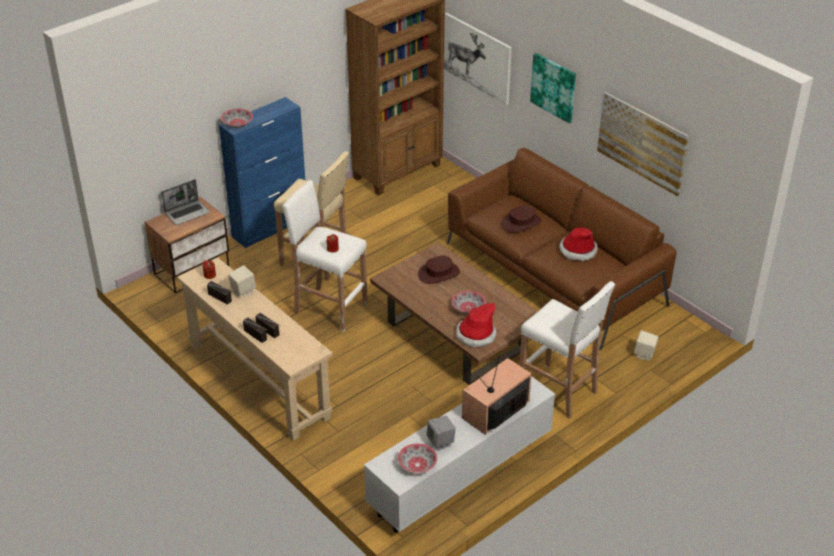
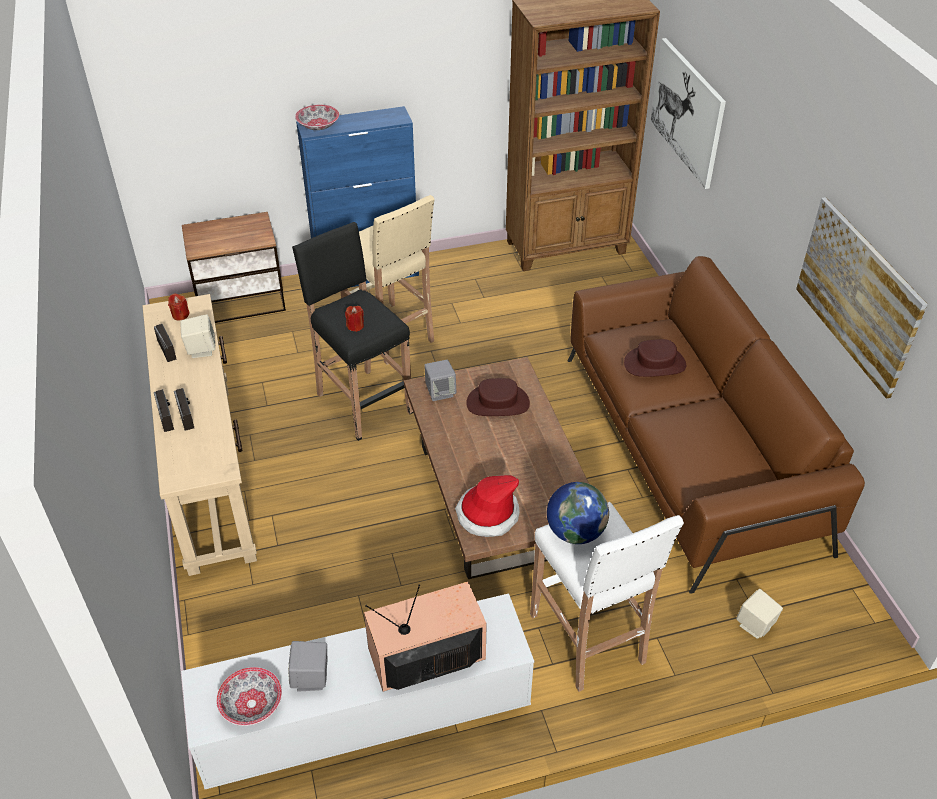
camera: 25 degrees right, 5 degrees up
laptop [161,179,210,225] -> none
white stool [282,180,368,332] -> black stool [292,222,413,441]
bowl [452,290,486,314] -> none
picture [530,53,576,123] -> none
hat [559,227,598,261] -> none
none -> grey speaker [424,360,456,401]
none -> globe [547,482,609,544]

